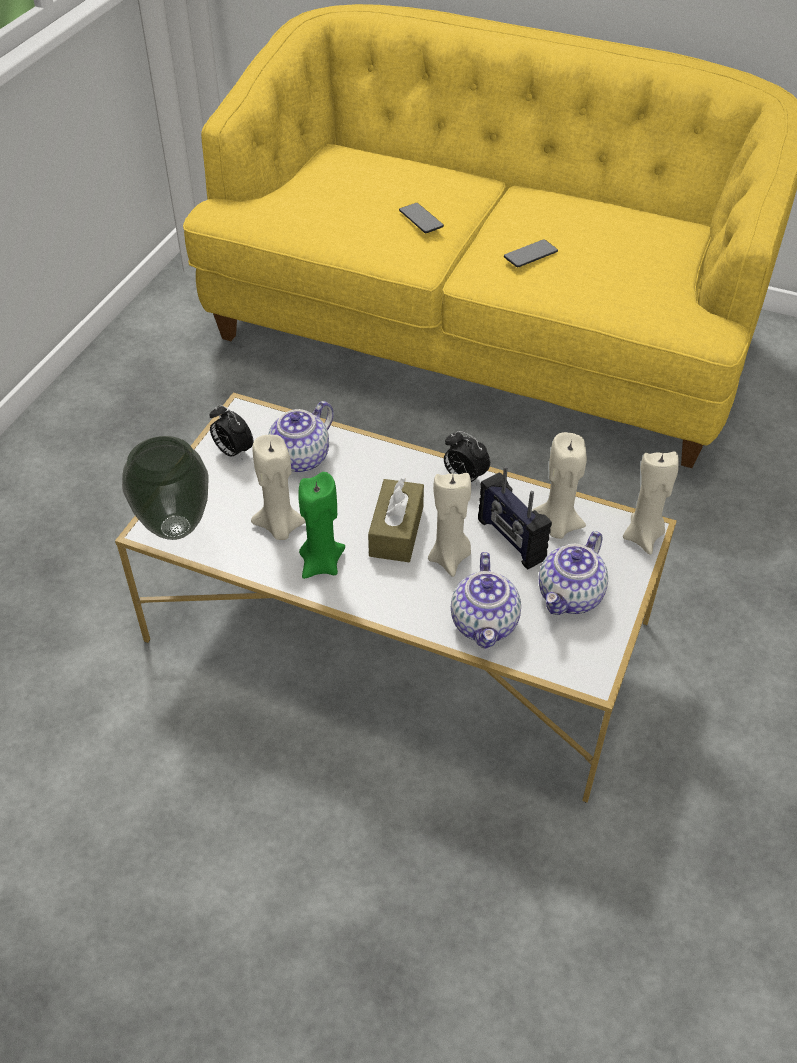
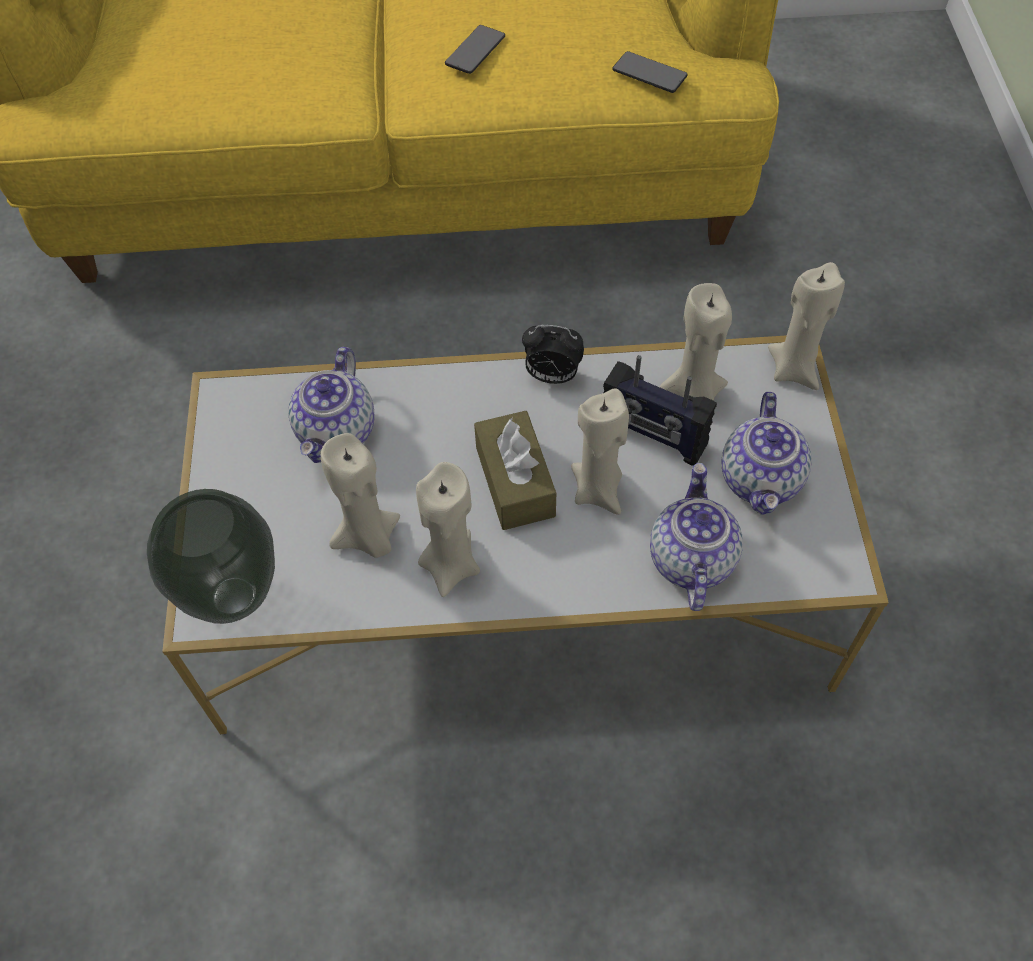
camera: 25 degrees left, 10 degrees up
alarm clock [209,404,253,460] -> none
green candle [298,472,345,579] -> beige candle [416,462,480,597]
phone [399,203,444,233] -> phone moved to [612,51,688,93]
teapot [451,552,521,649] -> teapot turned 150 degrees counterclockwise [650,463,743,611]

